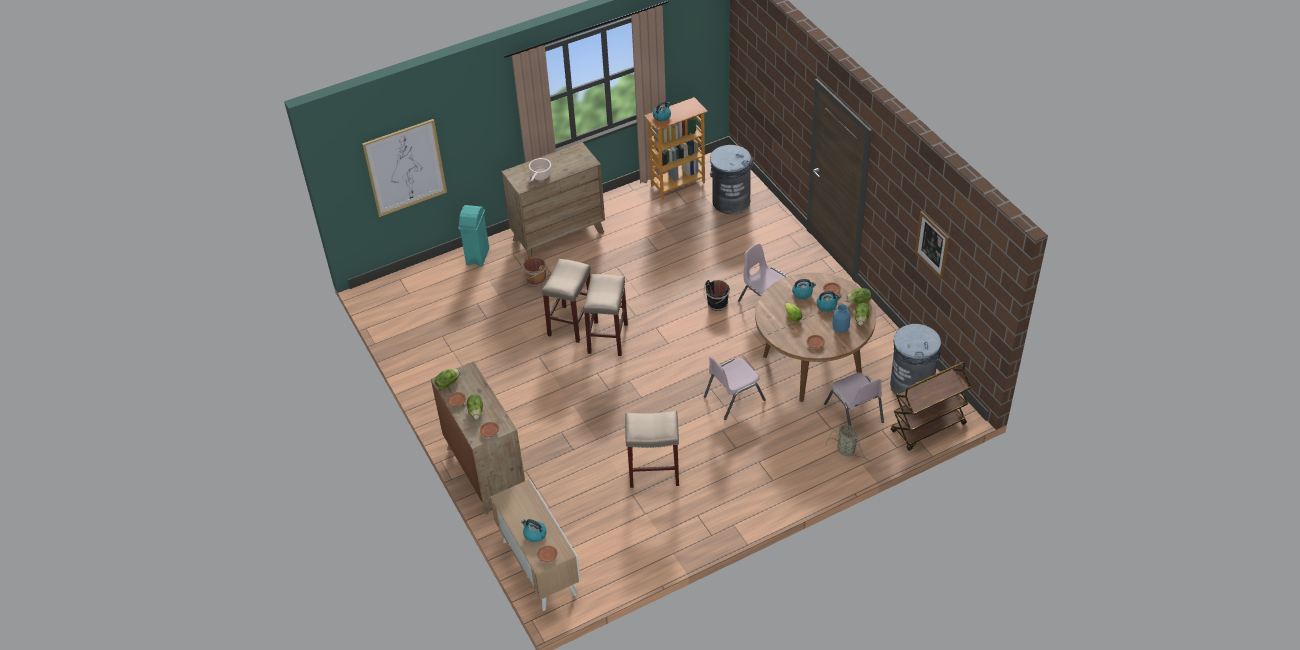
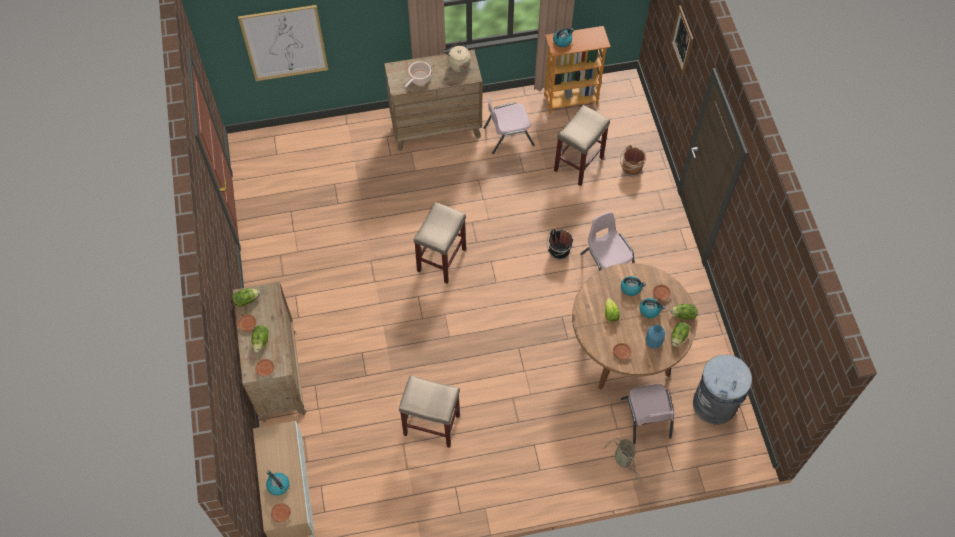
camera: 15 degrees right, 15 degrees up
turquoise trash can [458,205,489,267] -> none
brown bucket [521,254,547,287] -> brown bucket moved to [620,145,647,177]
beige stool [542,259,592,343] -> beige stool moved to [554,105,610,186]
pink chair [704,356,766,420] -> pink chair moved to [484,97,535,154]
grey trash can [710,145,754,214] -> none
brown cart [891,362,971,451] -> none
picture [915,211,949,279] -> picture moved to [671,5,694,74]
none -> beige kettle [444,41,471,72]

